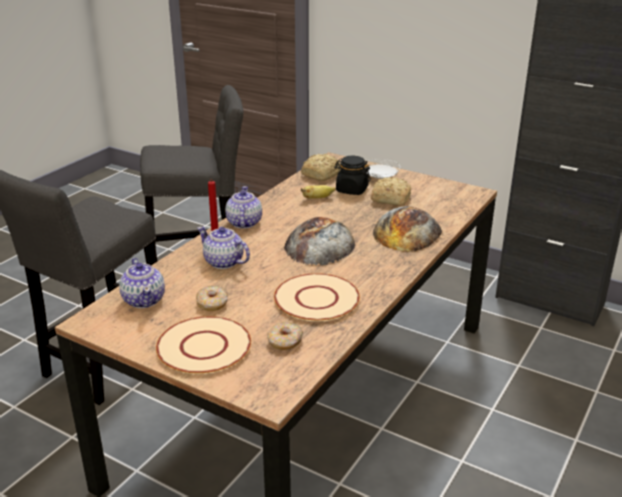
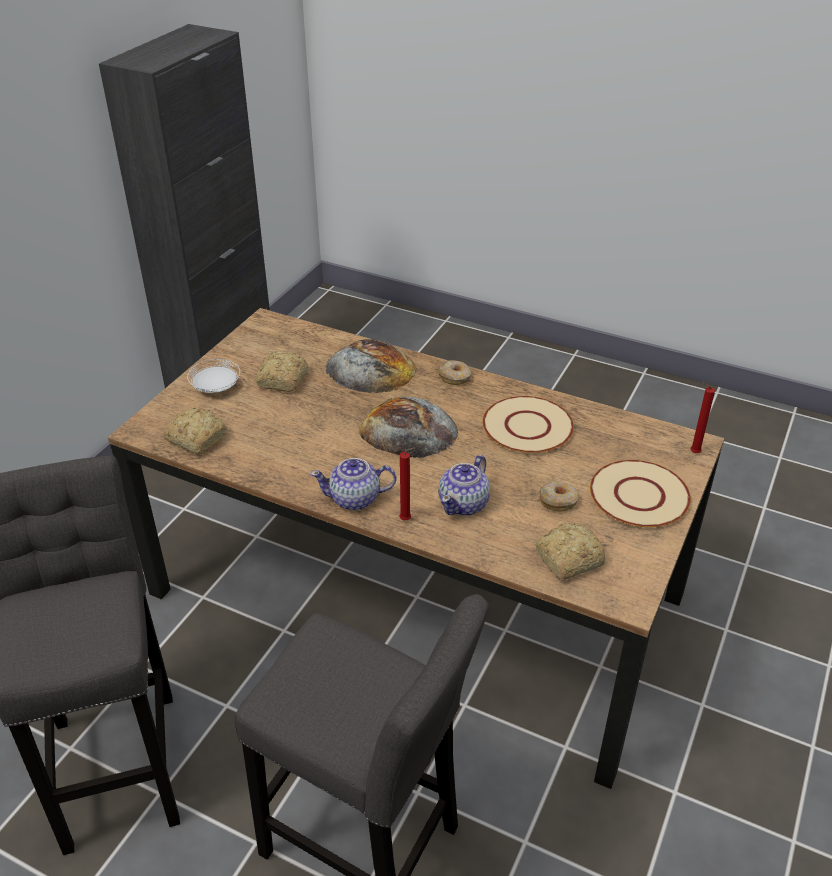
camera: 95 degrees left, 10 degrees up
teapot [119,258,165,308] -> bread [536,522,606,580]
donut [267,322,303,350] -> donut moved to [438,360,471,385]
banana [301,185,336,199] -> none
black jar [334,156,371,195] -> none
none -> red candle [690,383,715,453]

